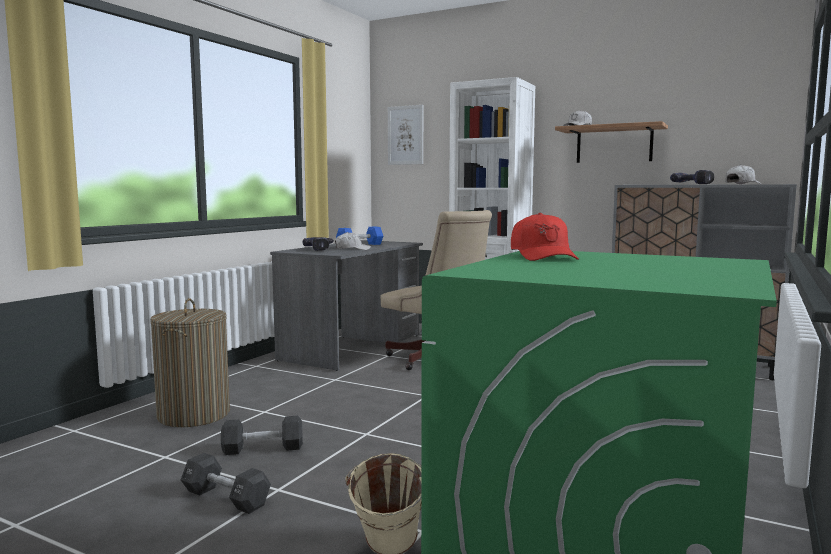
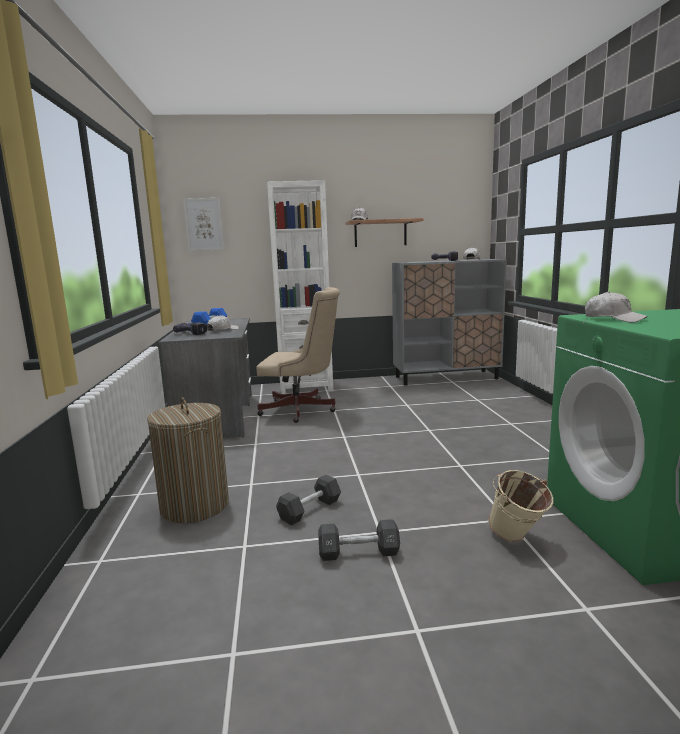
camera: 35 degrees left, 5 degrees up
red cap [511,213,579,261] -> white cap [585,291,648,323]

